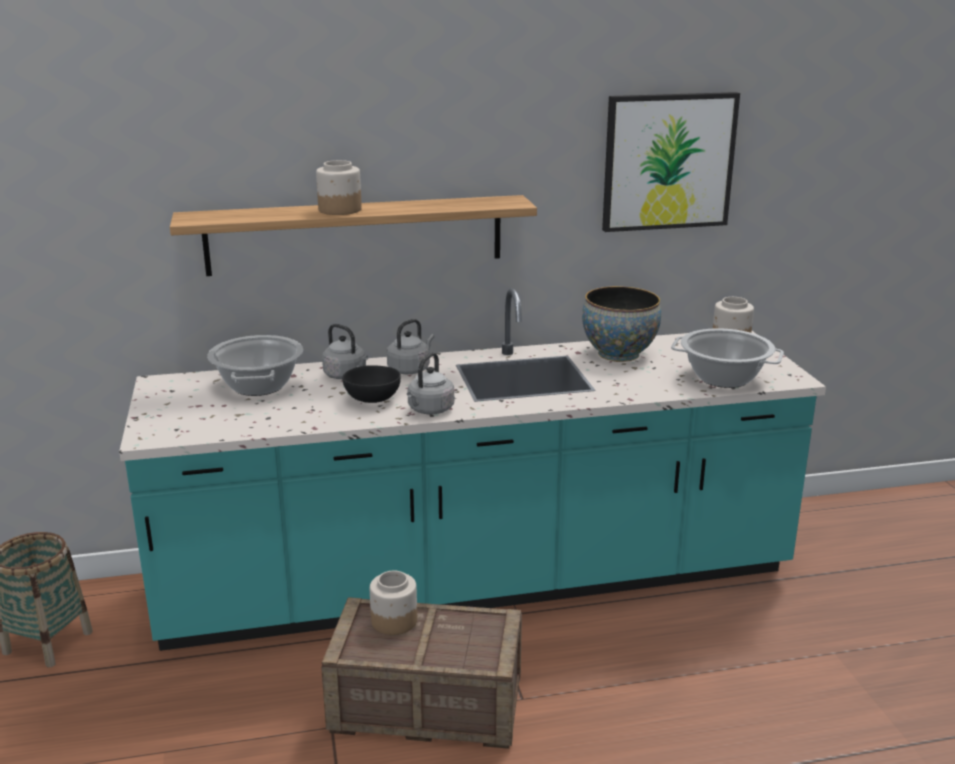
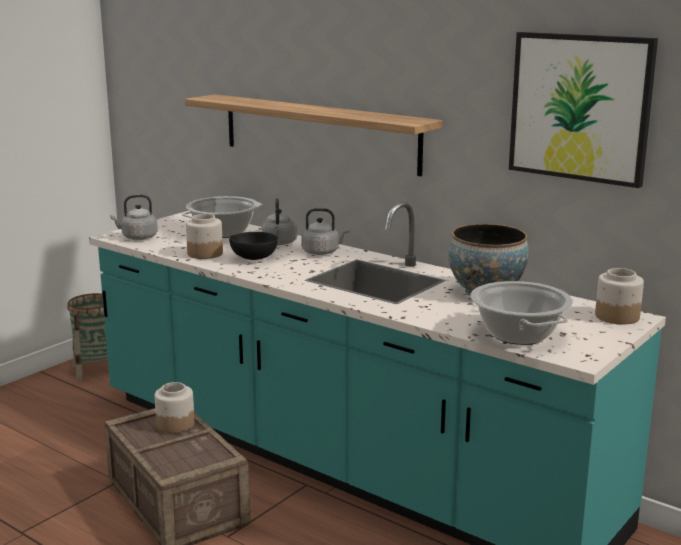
camera: 50 degrees right, 5 degrees down
jar [316,160,362,215] -> jar moved to [186,214,223,259]
grey kettle [407,352,454,414] -> grey kettle moved to [110,194,158,240]

